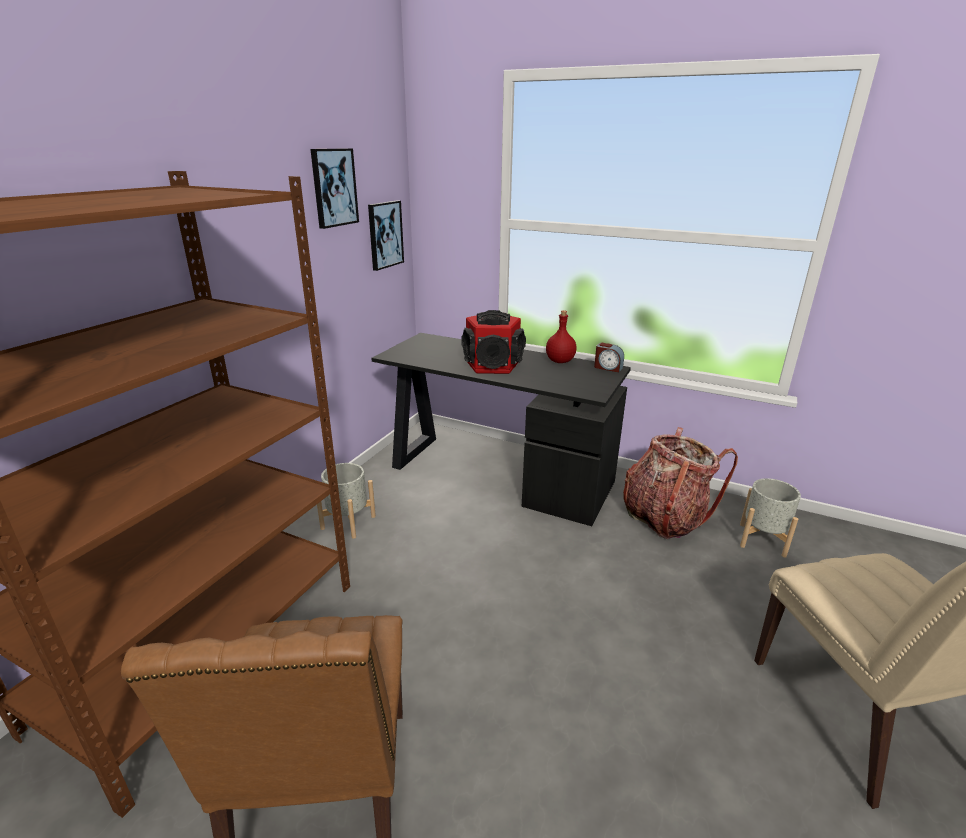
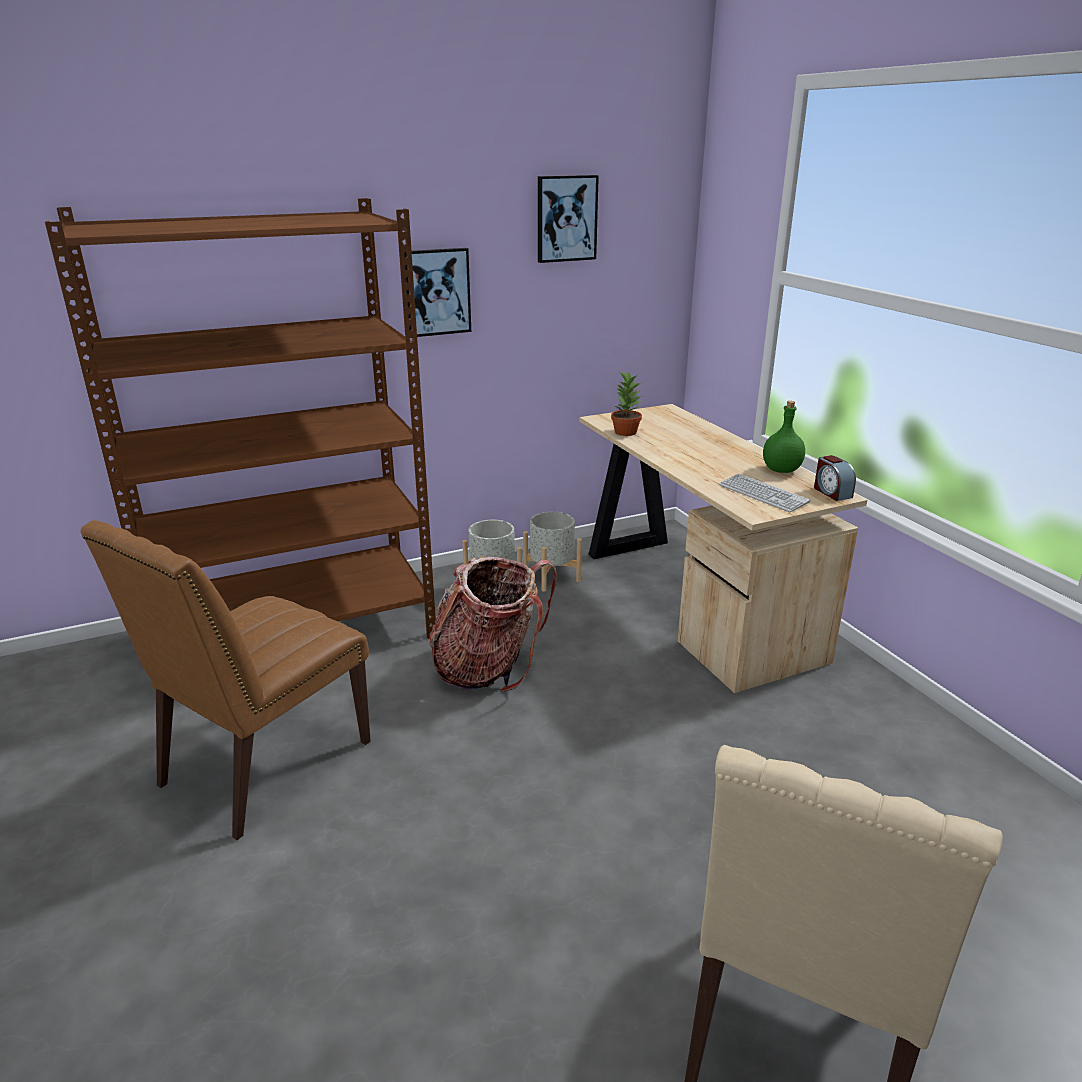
camera: 40 degrees right, 0 degrees up
picture [368,200,404,271] -> picture moved to [403,248,471,337]
black desk [371,333,631,526] -> beige desk [579,404,867,693]
speaker [461,310,526,374] -> none
red bottle [546,310,576,363] -> green bottle [763,401,805,473]
backpack [623,427,738,539] -> backpack moved to [429,557,557,692]
grey planter [740,478,801,558] -> grey planter moved to [523,512,582,592]
none -> potted plant [611,371,642,436]
none -> keyboard [719,473,810,512]

